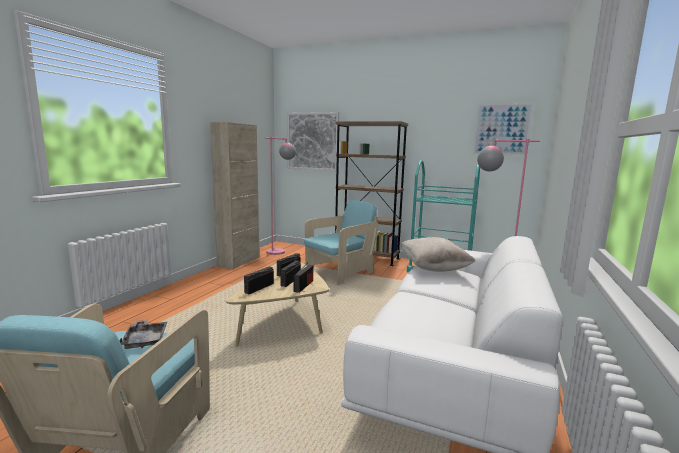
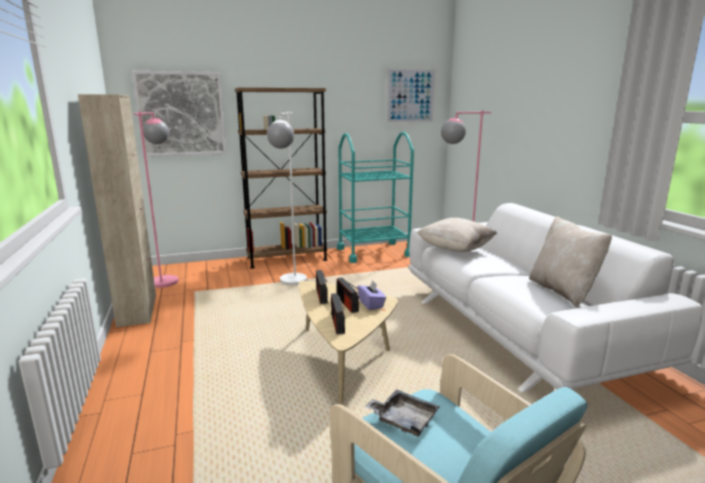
camera: 40 degrees left, 5 degrees up
radio [294,263,313,293] -> purple tissue box [357,280,386,310]
turquoise armchair [304,200,378,285] -> white floor lamp [267,111,307,285]
none -> beige pillow [529,216,612,307]

